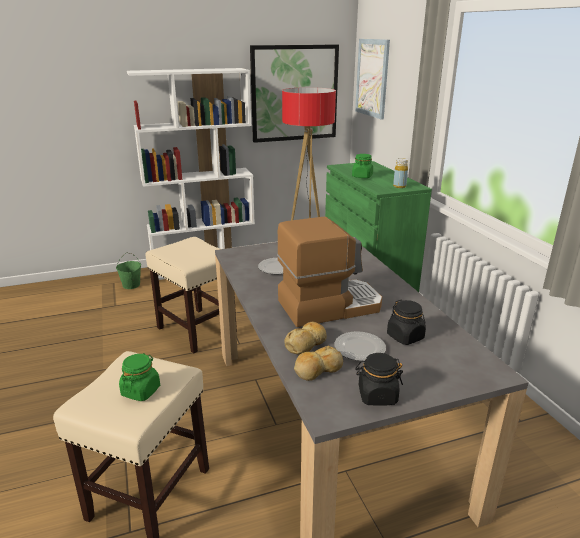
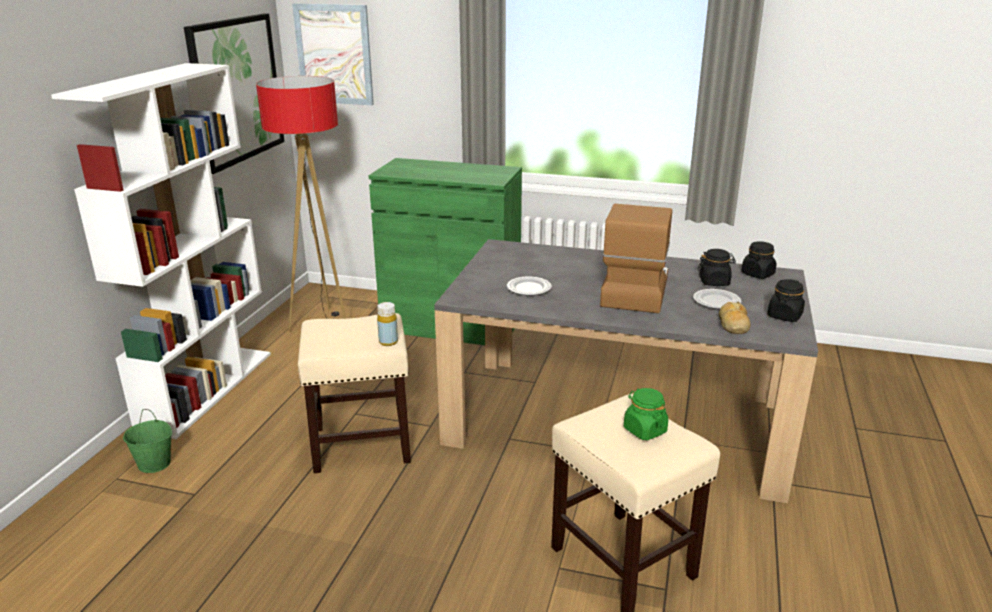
camera: 55 degrees left, 0 degrees up
bread [284,322,327,354] -> none
green jar [352,154,373,178] -> none
yellow bottle [393,158,408,188] -> yellow bottle moved to [377,302,398,346]
none -> black jar [742,241,777,279]

